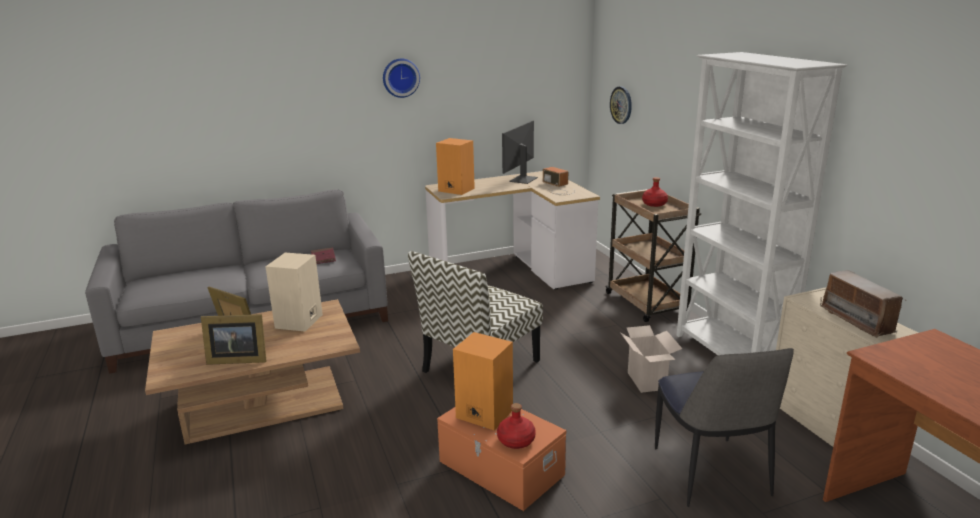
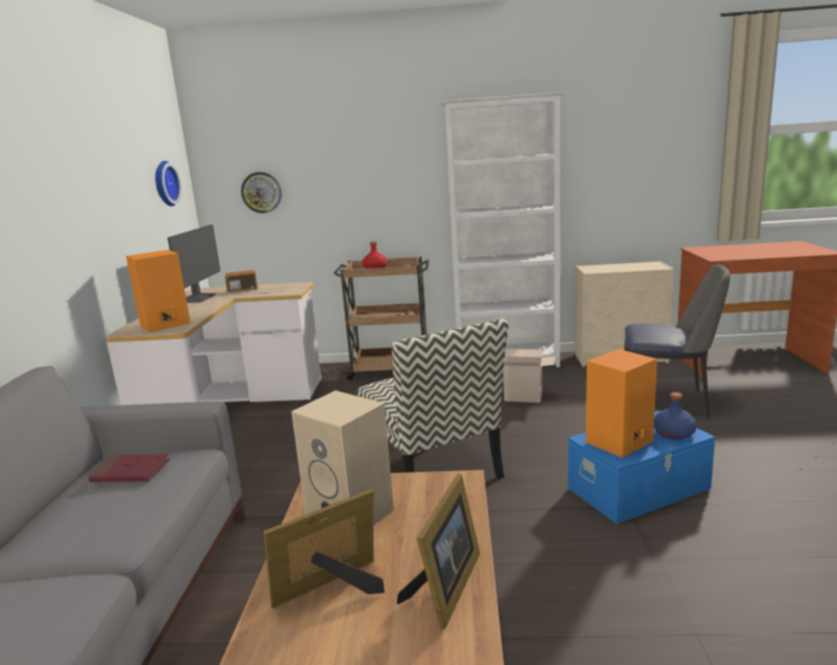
camera: 65 degrees left, 5 degrees down
wall clock [383,58,420,98] -> wall clock moved to [155,161,182,206]
orange storage box [437,407,566,511] -> blue storage box [568,411,715,524]
red bottle [497,403,536,449] -> blue bottle [654,392,697,440]
monitor [502,121,538,184] -> monitor turned 135 degrees counterclockwise [167,224,220,303]
radio [820,270,906,338] -> none

